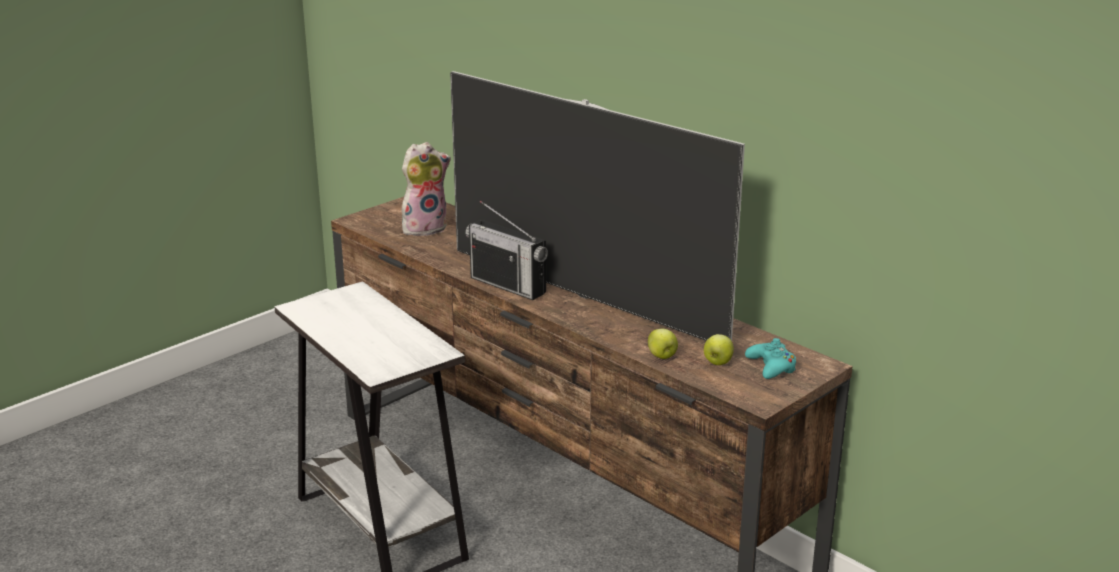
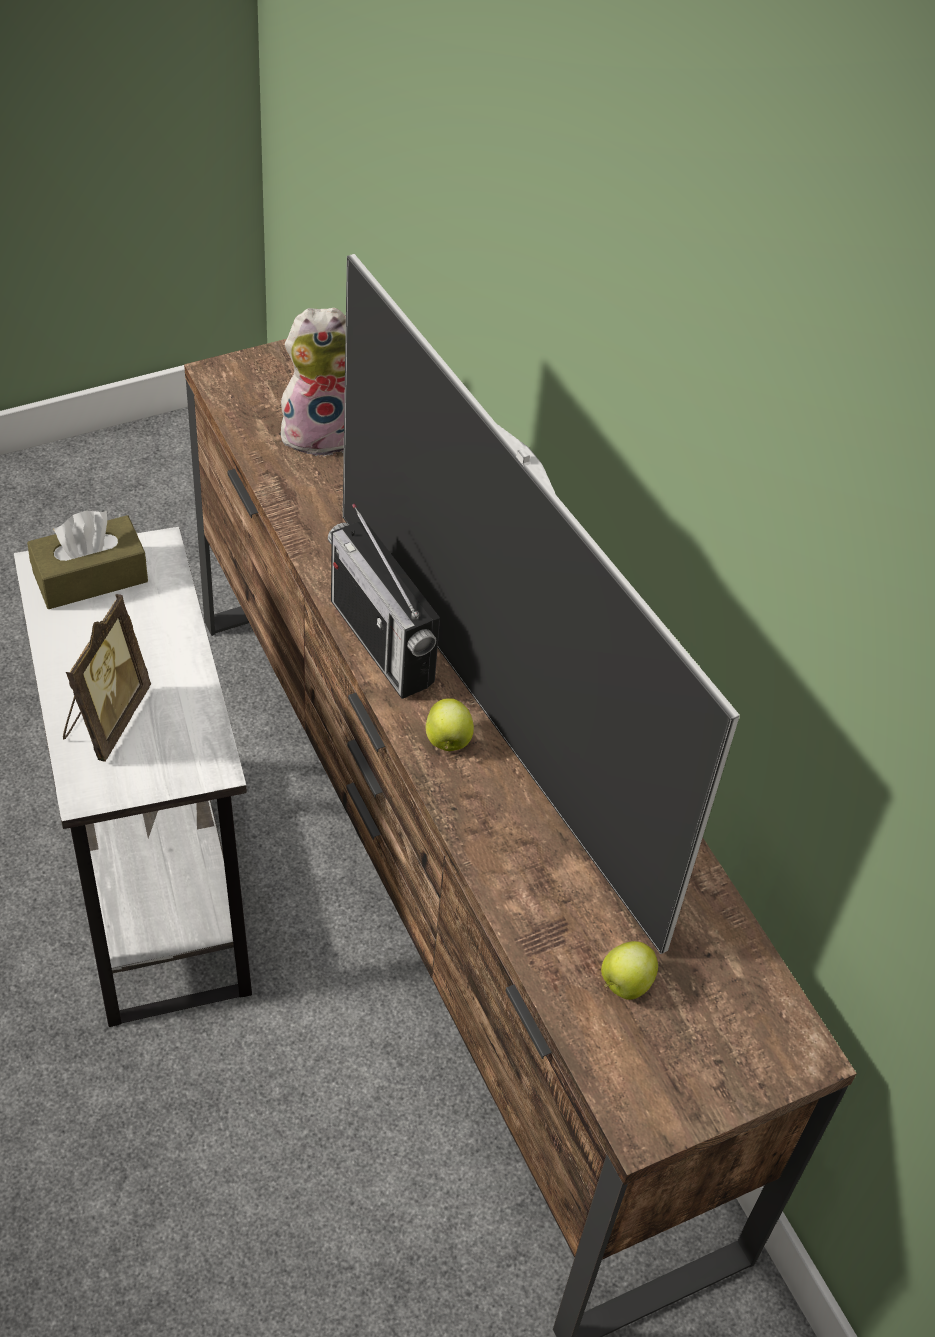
camera: 15 degrees right, 25 degrees up
apple [648,329,678,359] -> apple moved to [426,698,474,751]
turquoise game controller [745,338,796,379] -> none
none -> brown tissue box [27,510,148,609]
none -> picture frame [63,594,151,762]

